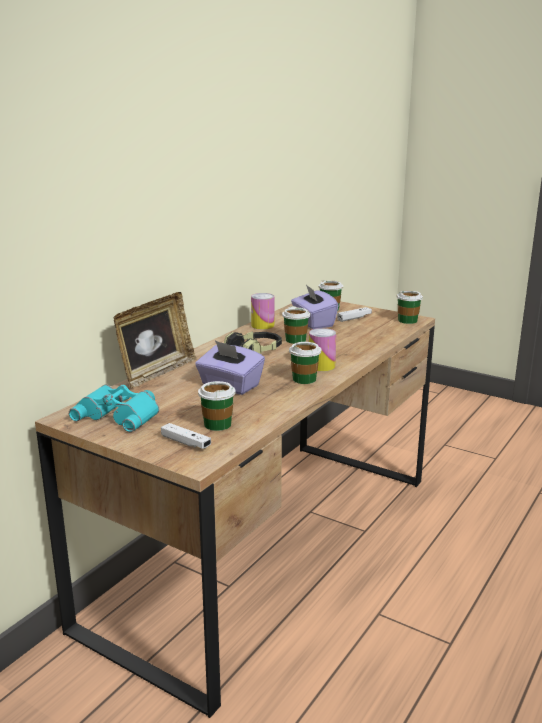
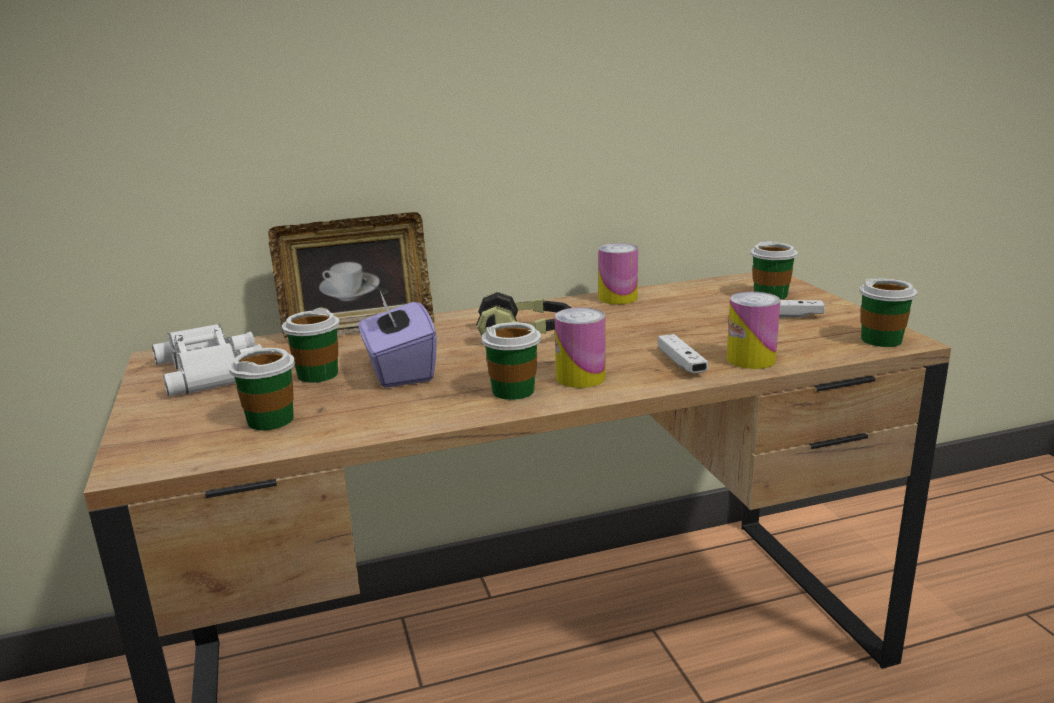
camera: 40 degrees right, 0 degrees up
turquoise binoculars [69,385,159,432] -> white binoculars [152,324,262,396]
white game controller [161,423,211,449] -> white game controller moved to [658,334,708,373]
cup [282,306,310,344] -> cup moved to [282,307,340,383]
purple tissue box [291,285,339,329] -> none
none -> can [726,292,780,369]

